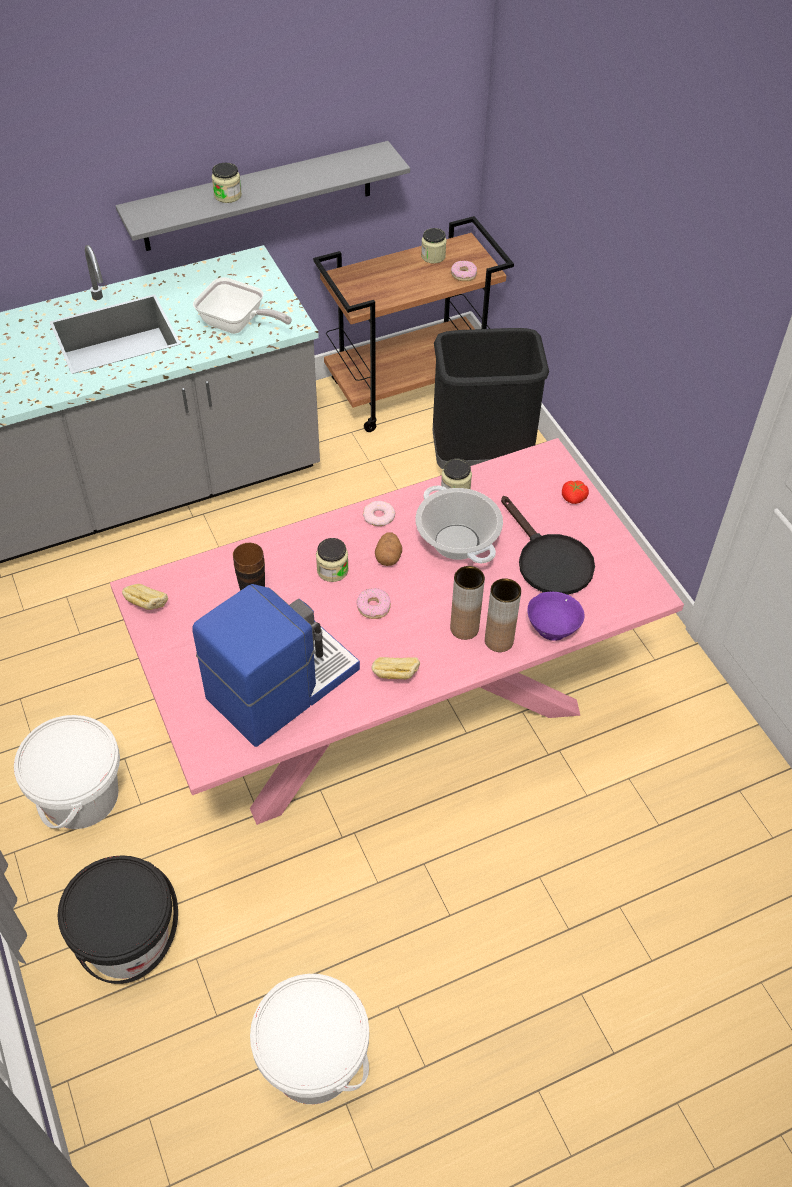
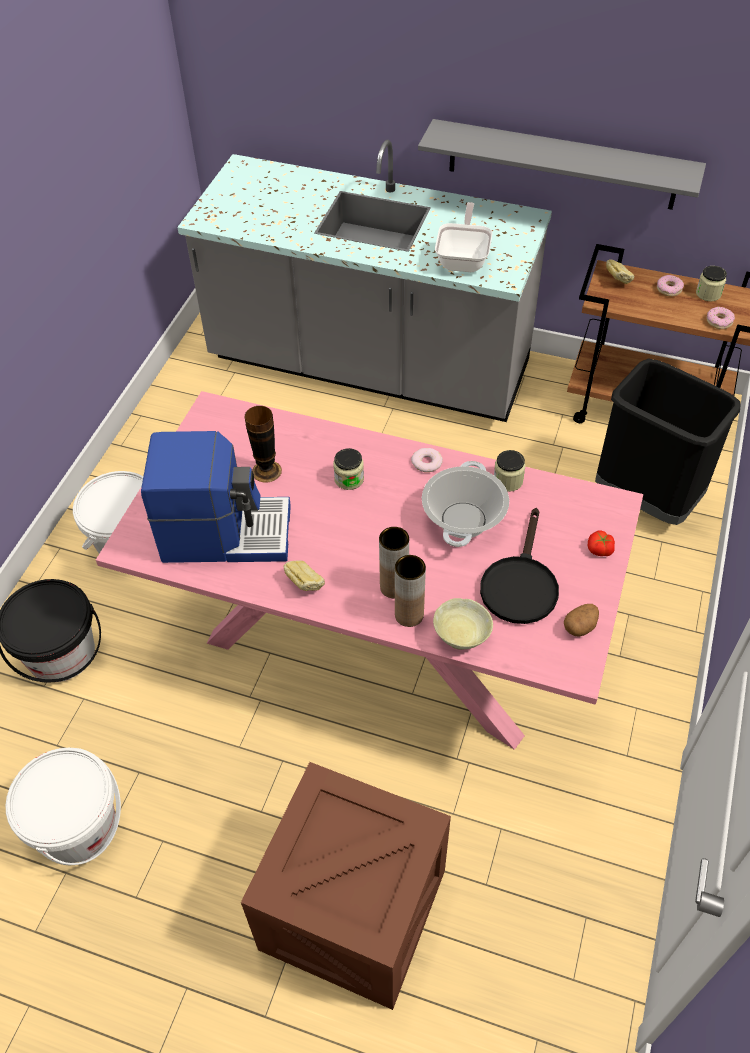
camera: 45 degrees right, 0 degrees up
bread [122,584,168,610] -> bread moved to [606,259,634,284]
frying pan [193,277,292,334] -> frying pan turned 150 degrees counterclockwise [435,202,492,272]
jar [212,163,242,203] -> none
donut [356,588,391,619] -> donut moved to [657,275,684,297]
potato [375,533,402,566] -> potato moved to [564,604,599,637]
purple bowl [527,592,584,641] -> beige bowl [433,598,493,650]
none -> crate [241,762,451,1010]

